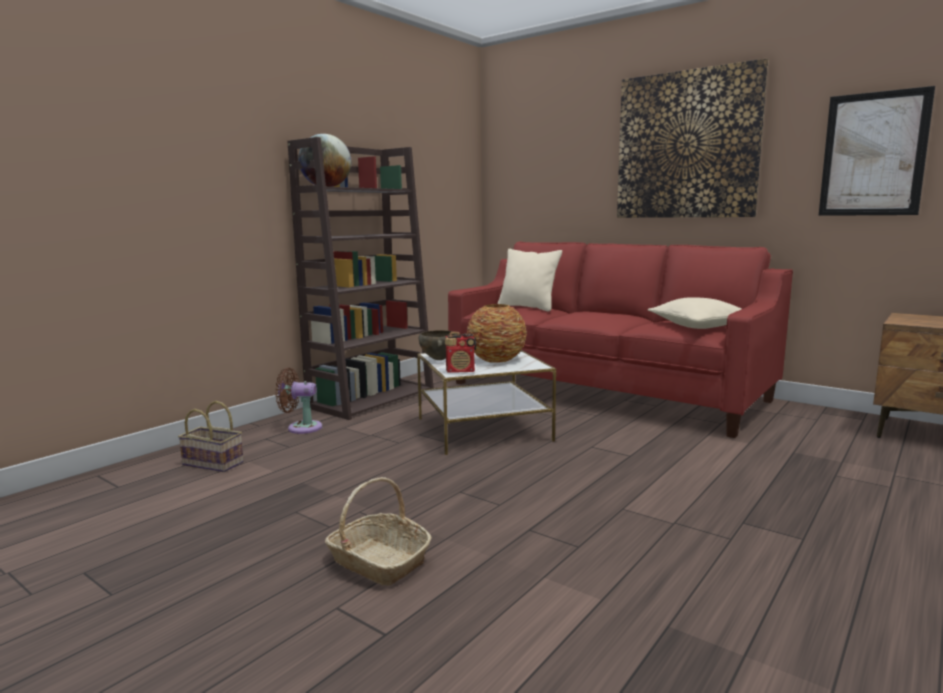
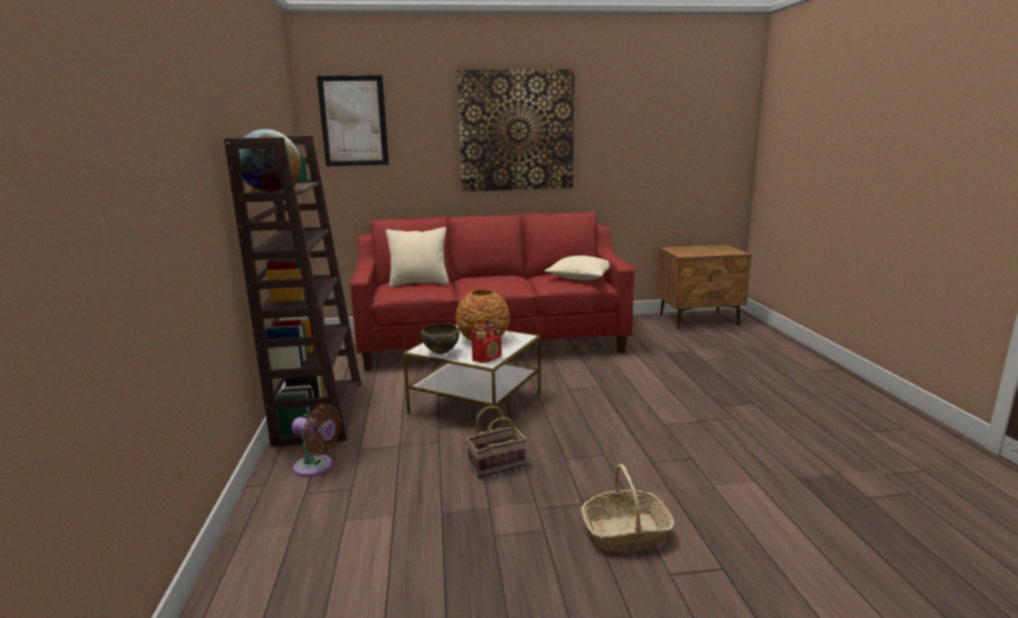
camera: 45 degrees left, 5 degrees up
basket [178,401,244,472] -> basket moved to [467,406,526,478]
brown fan [275,368,322,434] -> brown fan turned 120 degrees counterclockwise [292,403,341,477]
picture [818,86,935,216] -> picture moved to [317,75,389,166]

